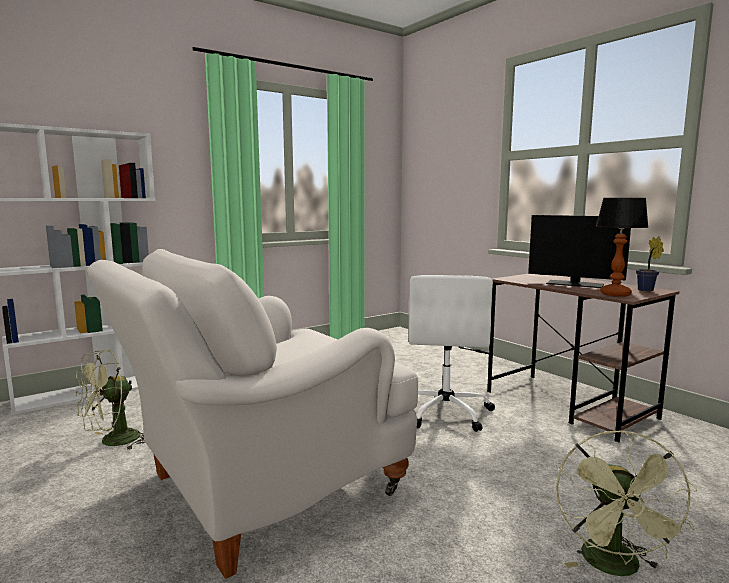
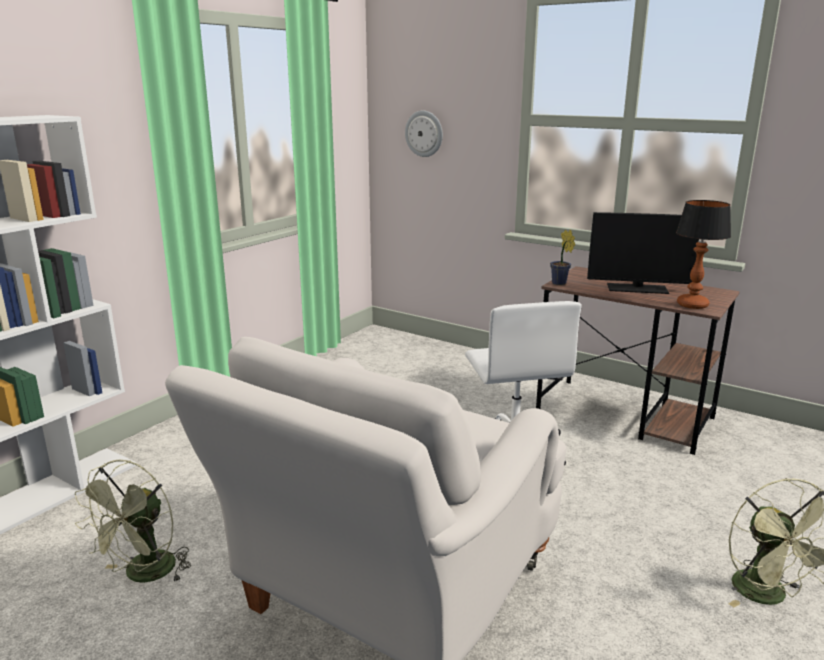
camera: 20 degrees left, 10 degrees up
potted plant [636,236,664,292] -> potted plant moved to [550,230,575,285]
none -> wall clock [405,110,443,157]

